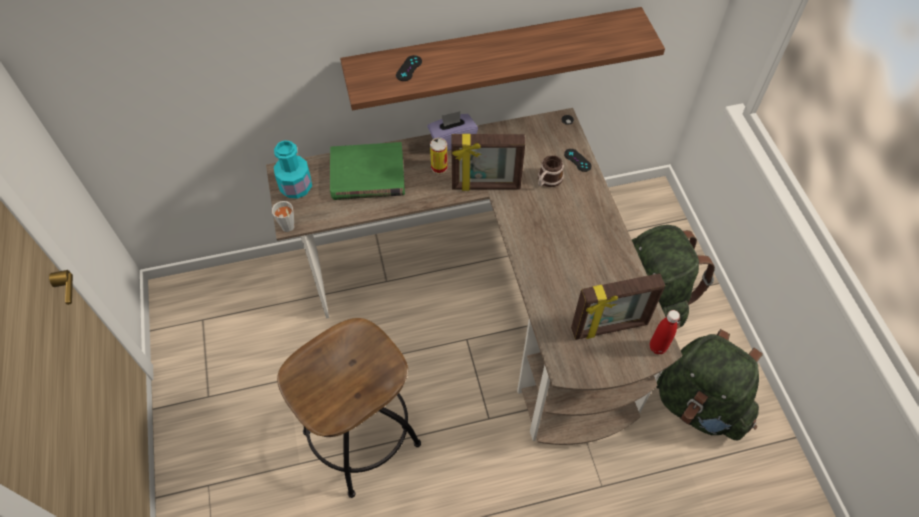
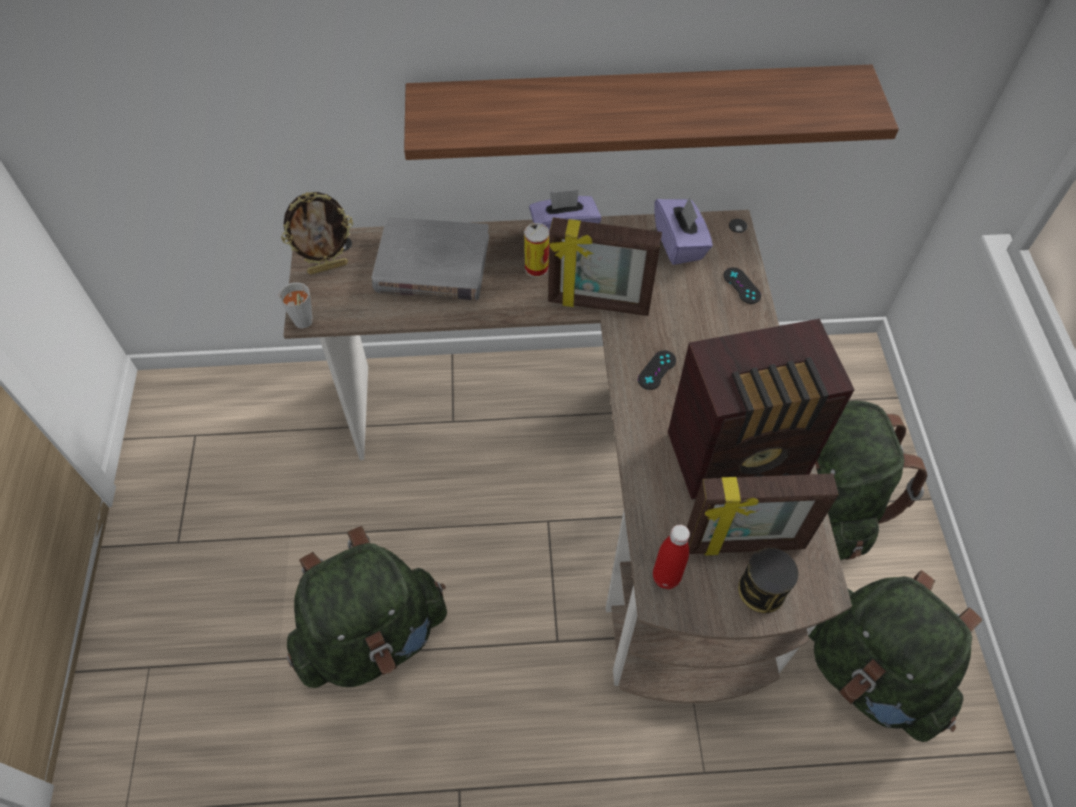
camera: 10 degrees right, 0 degrees up
turquoise bottle [274,140,312,199] -> picture frame [281,192,353,275]
brown stool [277,318,421,498] -> green backpack [287,526,447,688]
green book [330,142,405,200] -> grey book [372,217,489,300]
black game controller [396,55,422,81] -> black game controller moved to [638,350,676,390]
mug [538,155,564,187] -> none
red bottle [650,310,680,354] -> red bottle moved to [653,525,690,589]
none -> purple tissue box [654,197,713,265]
none -> radio [668,319,855,499]
none -> can [738,547,798,613]

